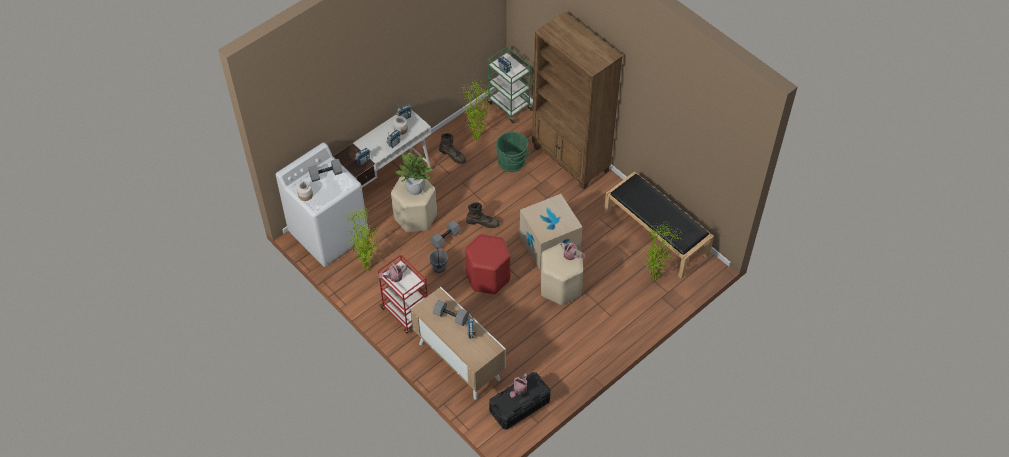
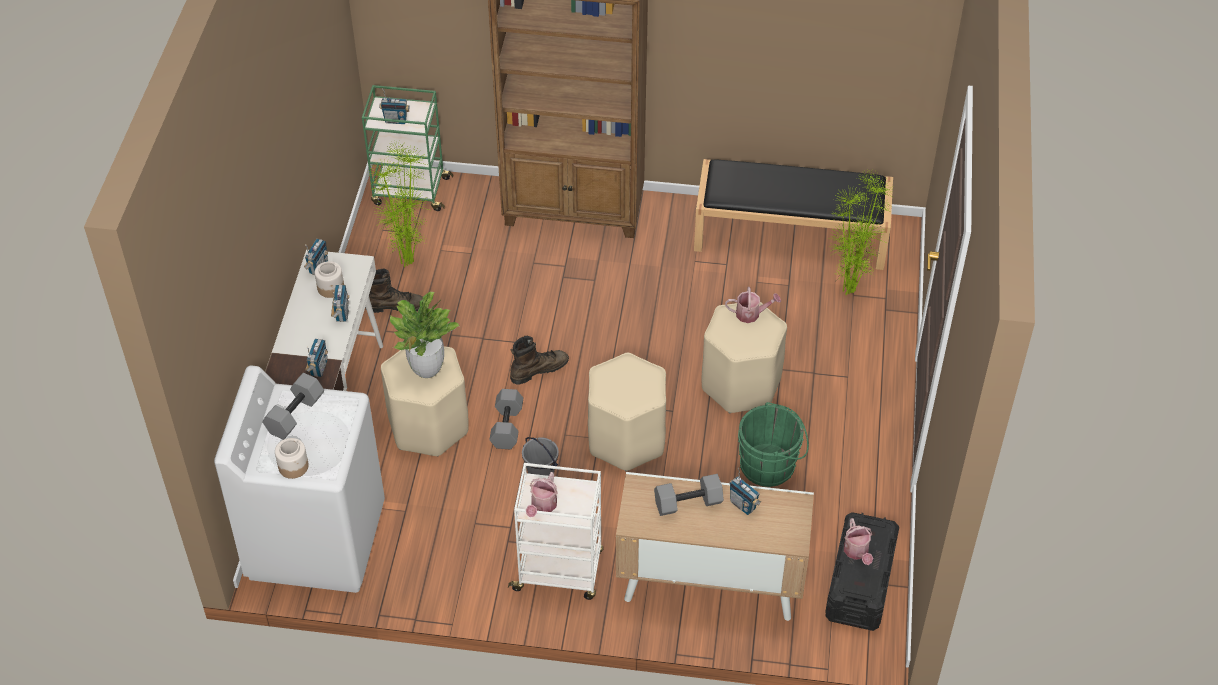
camera: 40 degrees left, 5 degrees down
potted plant [346,206,381,270] -> none
red cart [378,254,428,333] -> white cart [508,463,604,600]
red stool [465,234,510,294] -> beige stool [588,353,666,472]
green bucket [496,132,532,172] -> green bucket moved to [738,402,809,487]
cardboard box [520,194,583,270] -> none

